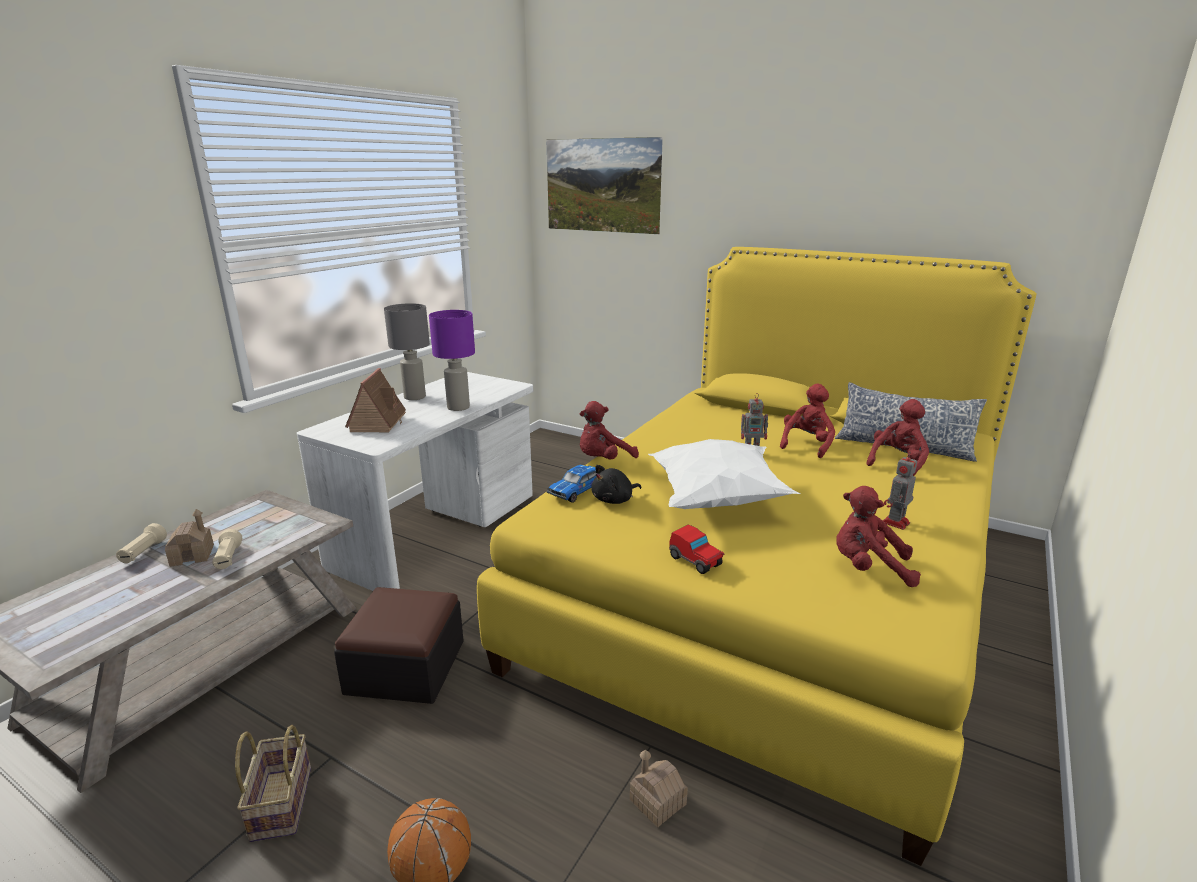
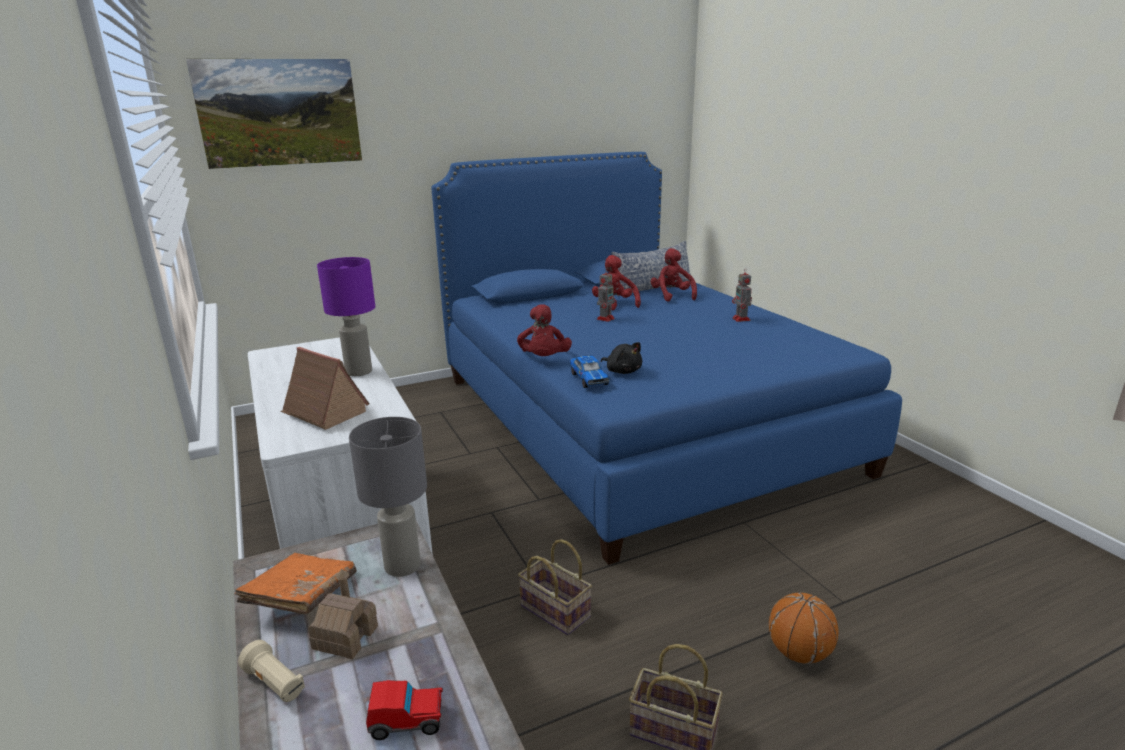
camera: 55 degrees left, 0 degrees up
beige flashlight [212,529,242,569] -> none
ottoman [334,587,464,704] -> basket [518,539,592,635]
grey table lamp [384,303,430,400] -> grey table lamp moved to [349,417,427,577]
yellow bed [477,247,1037,866] -> blue bed [431,152,902,565]
black plush toy [591,465,641,504] -> black plush toy turned 45 degrees counterclockwise [601,342,642,374]
toy house [630,750,688,828] -> none
white pillow [648,439,800,509] -> none
toy car [669,525,724,574] -> toy car moved to [366,680,443,740]
red plush toy [836,486,921,587] -> none
none -> orange book [235,553,357,615]

